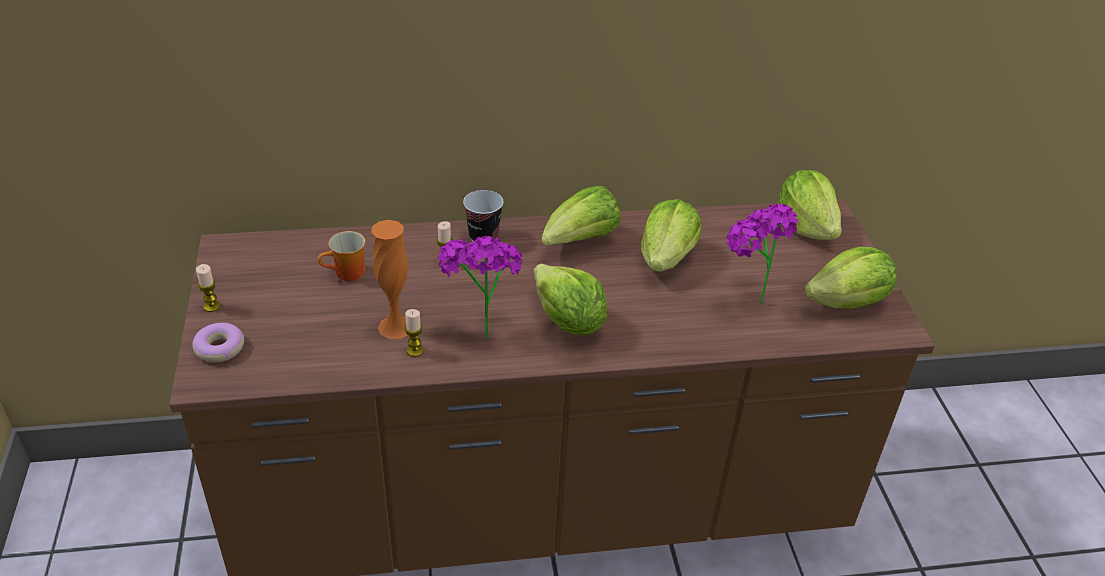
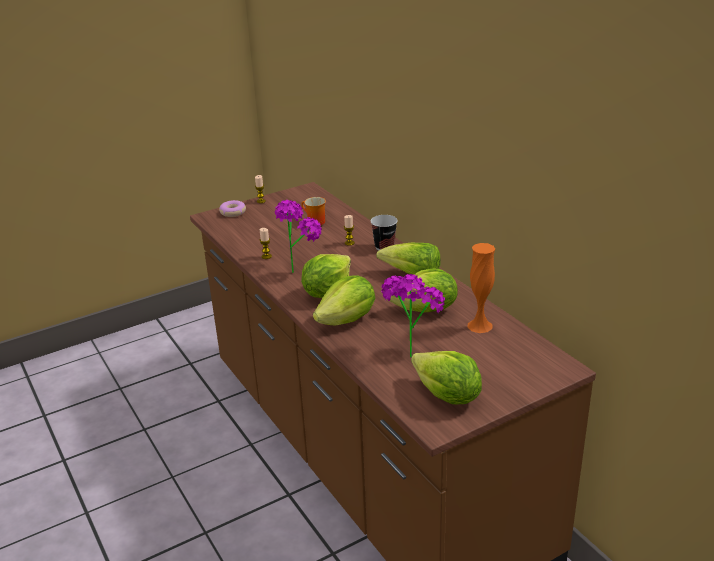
camera: 70 degrees right, 10 degrees down
orange vase [371,220,408,339] -> orange vase moved to [467,243,495,333]
lettuce [778,170,842,240] -> lettuce moved to [313,275,375,325]

